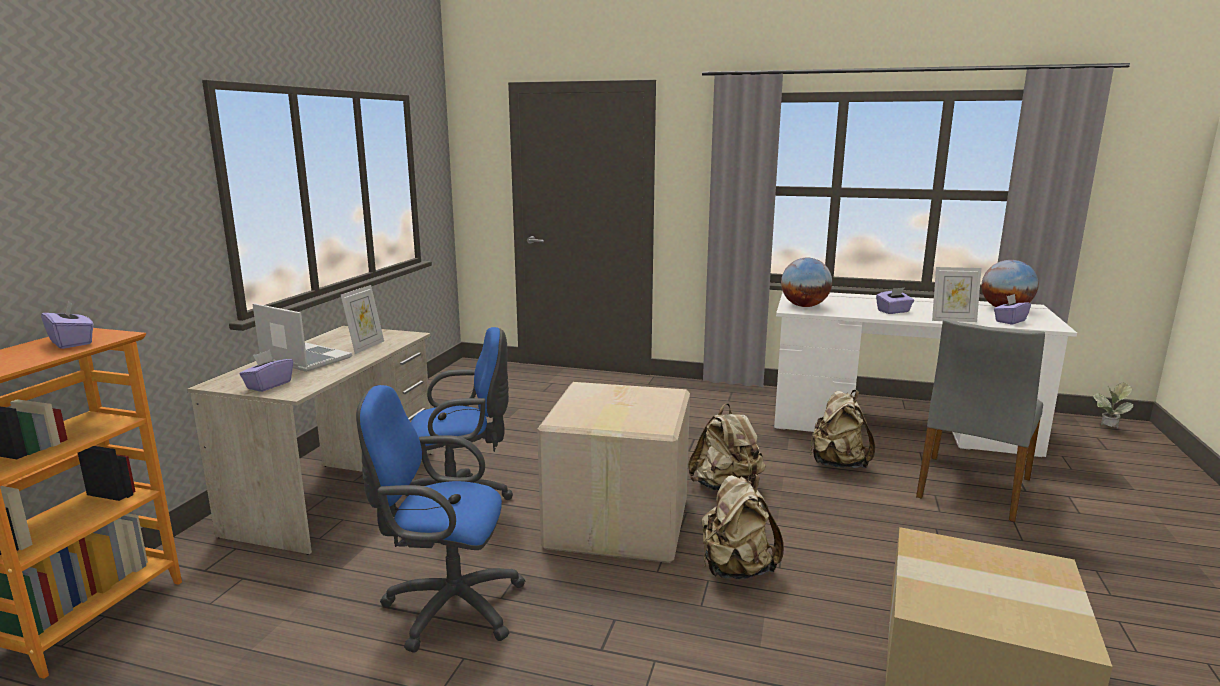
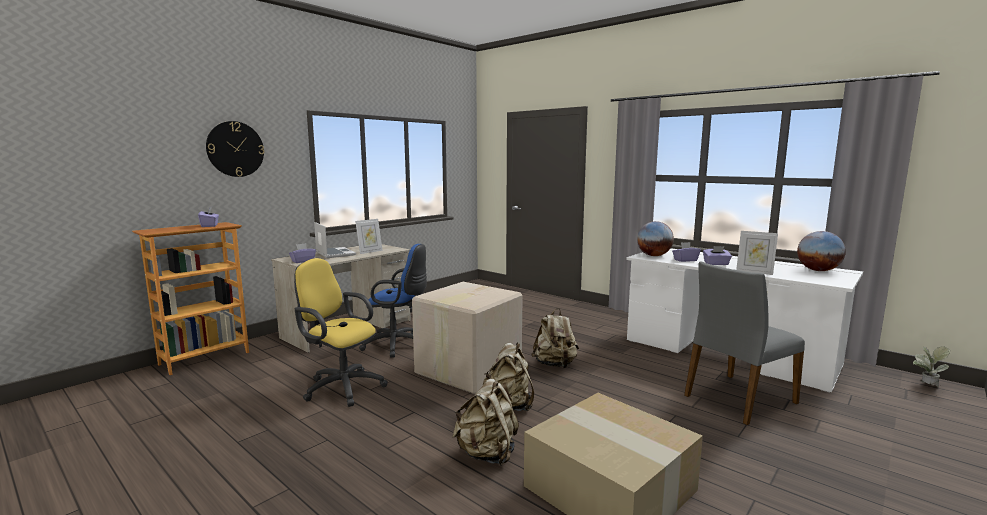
camera: 25 degrees right, 5 degrees down
blue office chair [356,385,525,653] -> yellow office chair [294,258,388,407]
beige backpack [810,390,875,468] -> beige backpack moved to [452,379,519,466]
purple tissue box [994,294,1031,325] -> purple tissue box moved to [672,242,701,262]
none -> wall clock [206,121,264,177]

